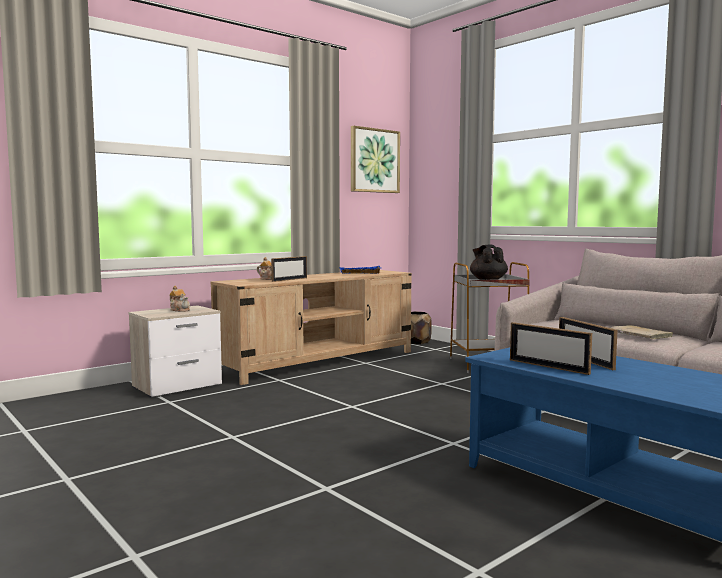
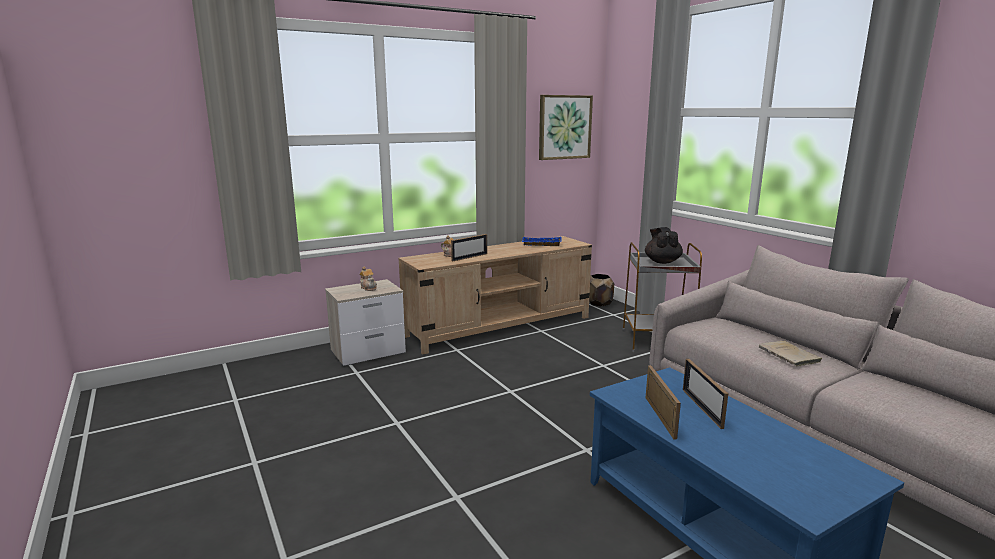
camera: 10 degrees right, 10 degrees up
picture frame [510,322,592,375] -> picture frame turned 150 degrees counterclockwise [646,365,681,439]

